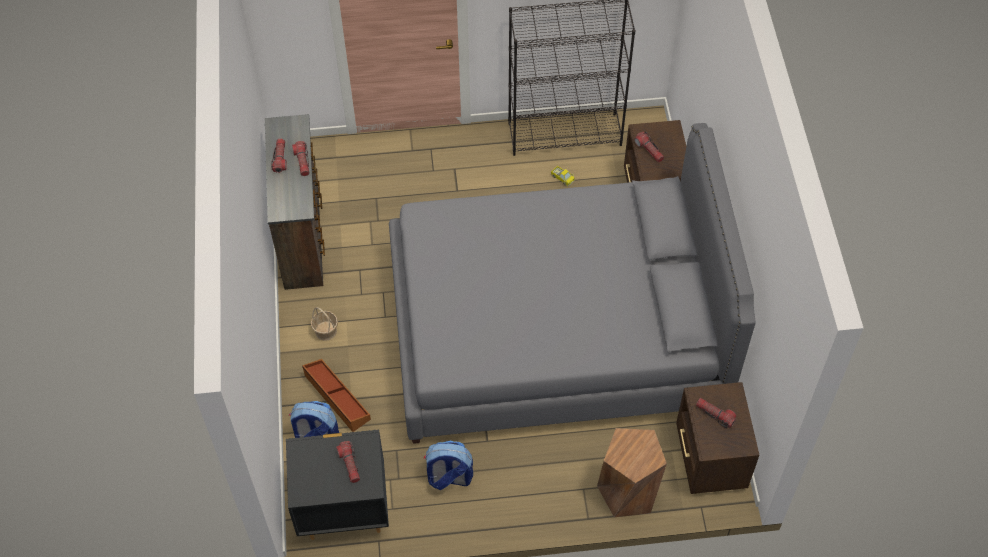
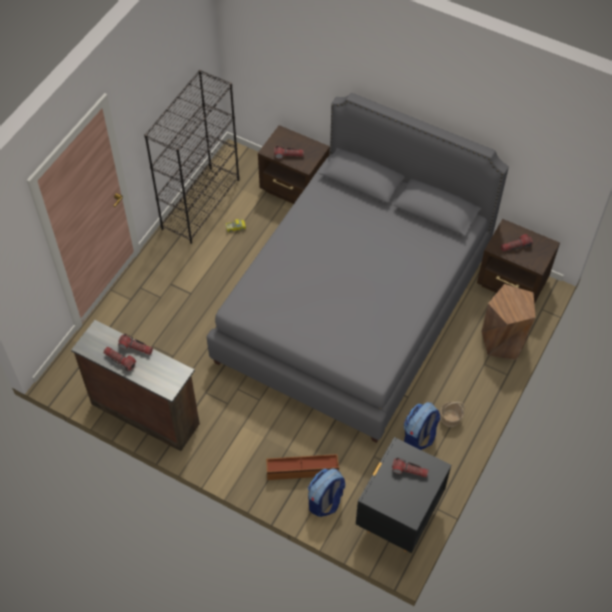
camera: 55 degrees left, 0 degrees up
basket [311,307,338,341] -> basket moved to [440,402,464,427]

